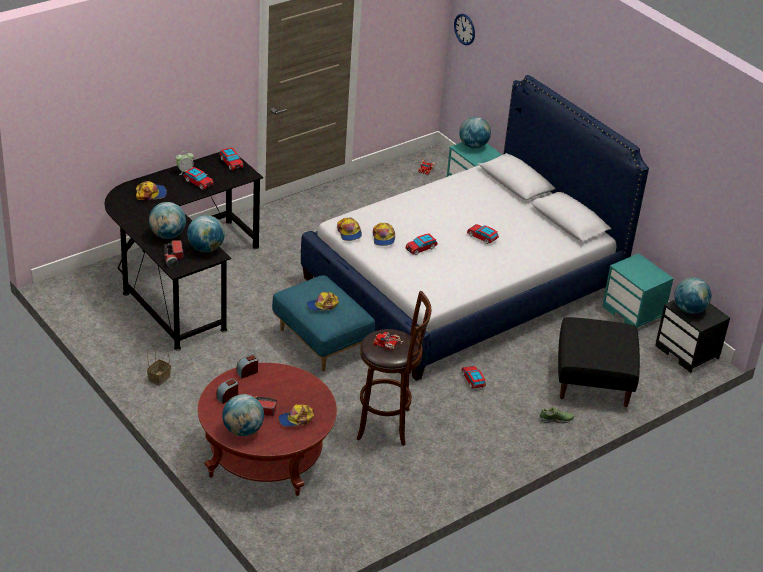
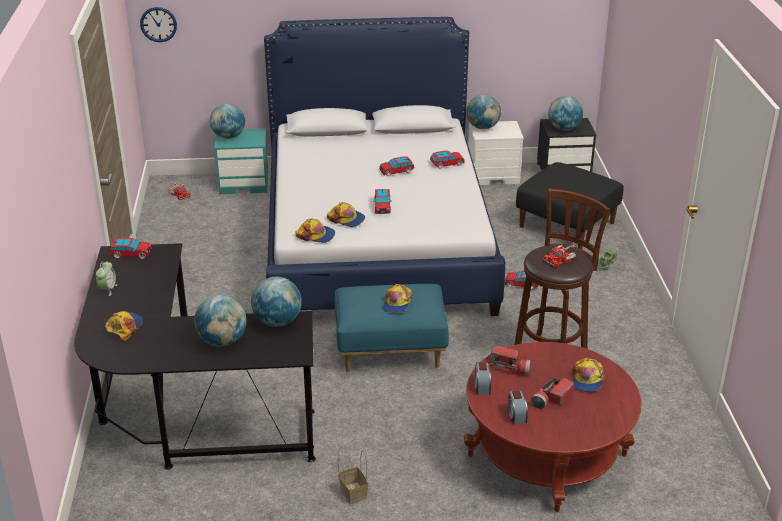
camera: 55 degrees left, 5 degrees down
flashlight [164,240,183,268] -> flashlight moved to [489,346,531,375]
toy car [184,167,214,190] -> toy car moved to [430,151,465,169]
globe [222,394,264,436] -> globe moved to [466,95,501,129]
turquoise nightstand [602,253,674,328] -> white nightstand [468,121,523,185]

